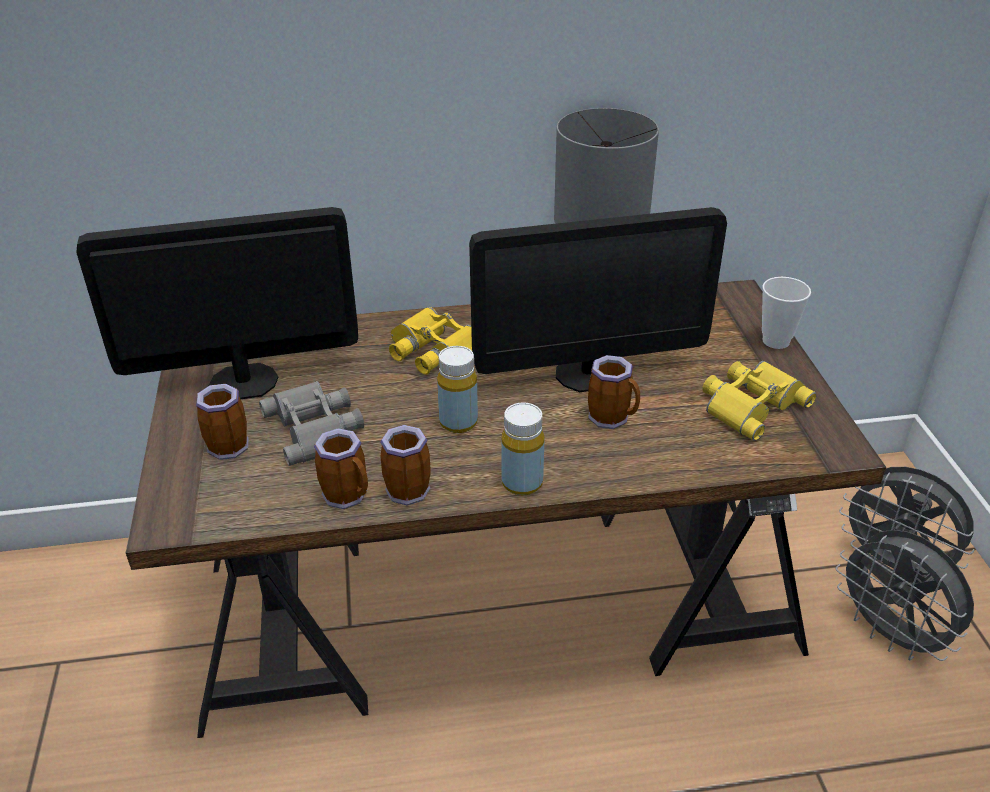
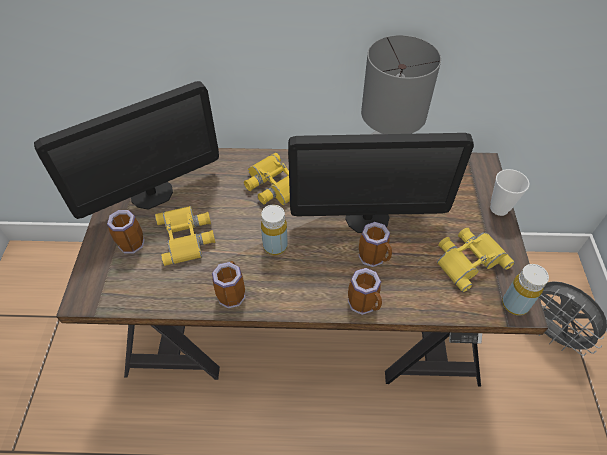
camera: 10 degrees right, 15 degrees up
monitor [76,207,358,399] -> monitor turned 150 degrees clockwise [34,81,219,219]
grey binoculars [259,381,364,466] -> yellow binoculars [155,206,215,266]
mug [314,428,368,509] -> mug moved to [348,268,382,315]
yellow bottle [501,403,545,496] -> yellow bottle moved to [502,264,549,316]
grey fan [836,530,974,661] -> none

